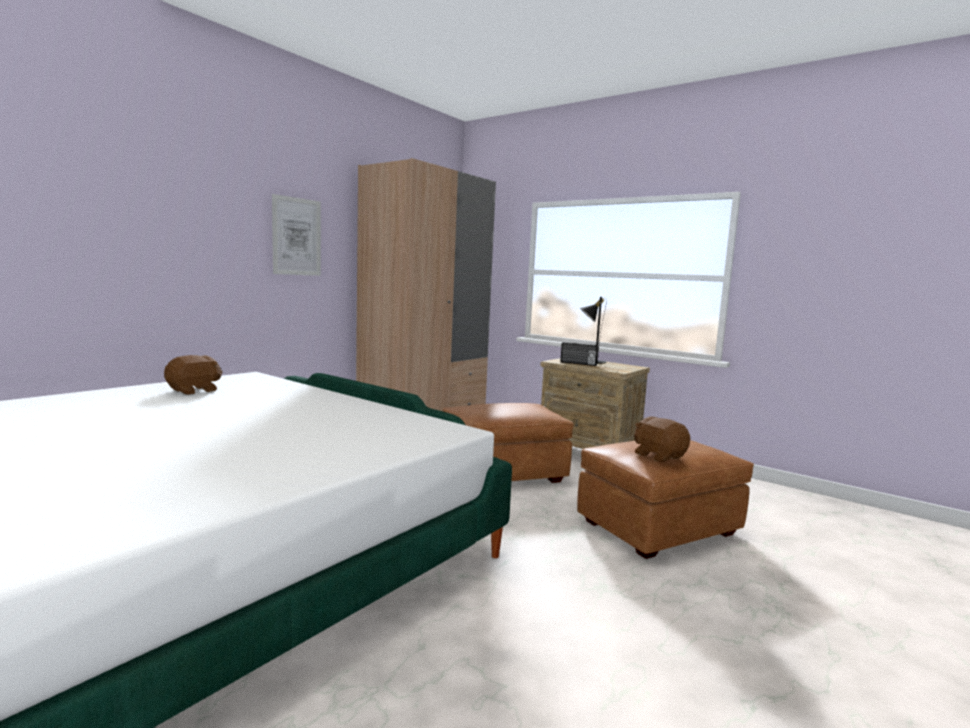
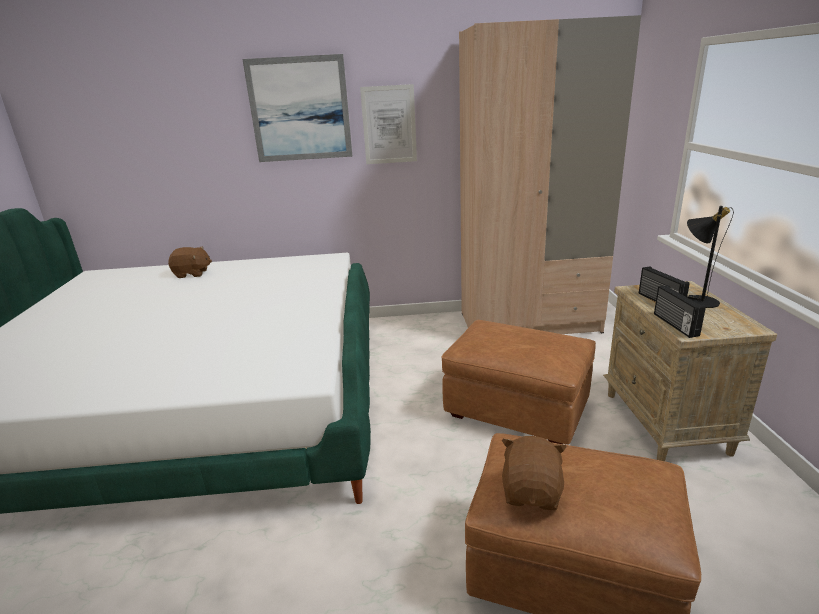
camera: 50 degrees right, 15 degrees up
brown plush toy [164,355,222,395] -> brown plush toy moved to [168,247,212,278]
none -> picture [242,54,352,162]
none -> radio [654,285,706,338]

